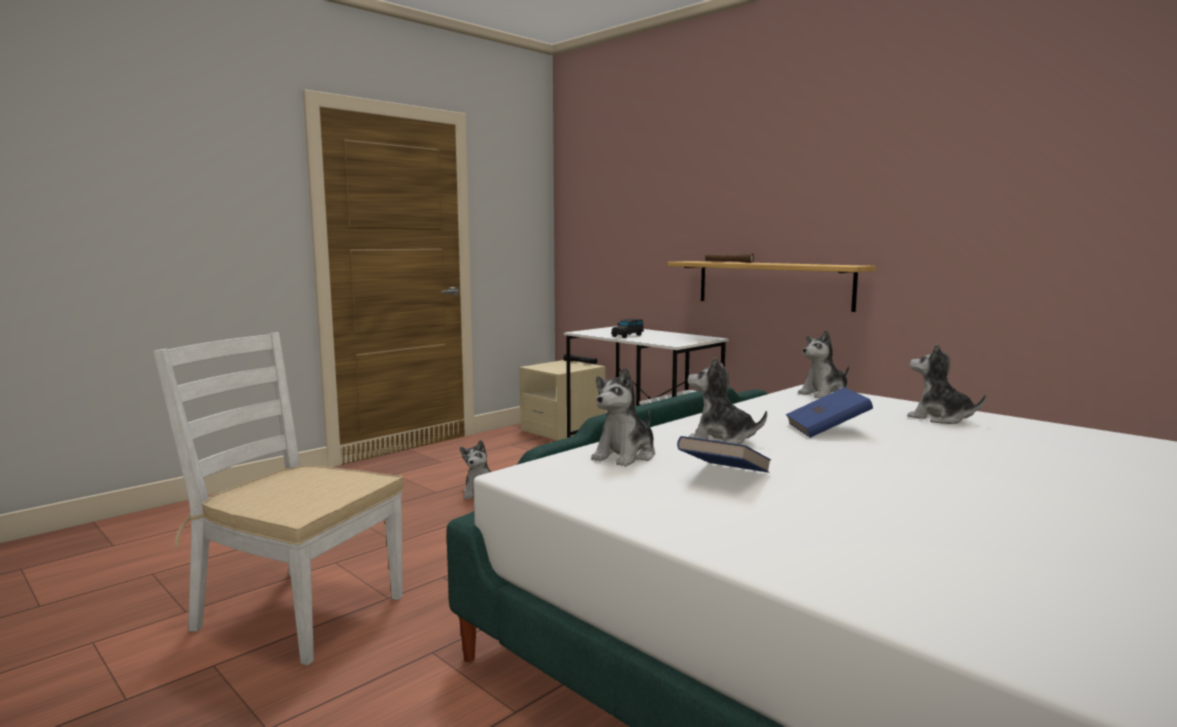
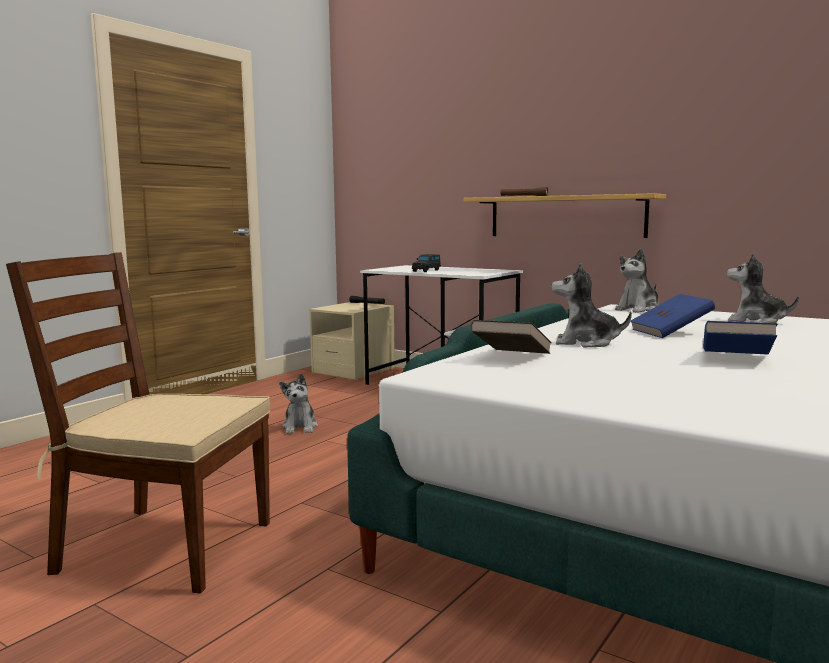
camera: 10 degrees left, 0 degrees up
white chair [153,332,404,665] -> brown chair [6,252,270,594]
plush toy [591,368,655,467] -> brown book [471,320,552,354]
blue book [677,436,771,473] -> blue book moved to [703,321,778,355]

